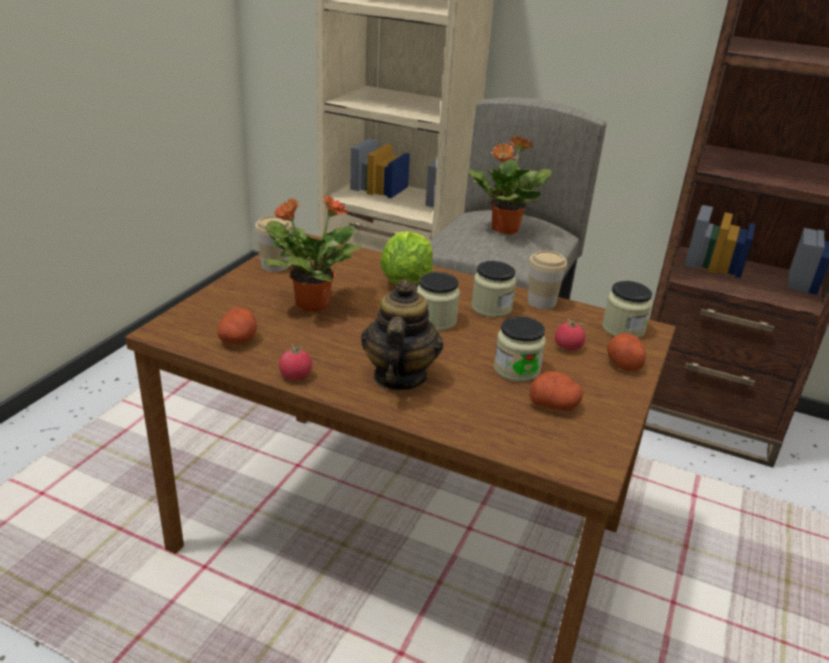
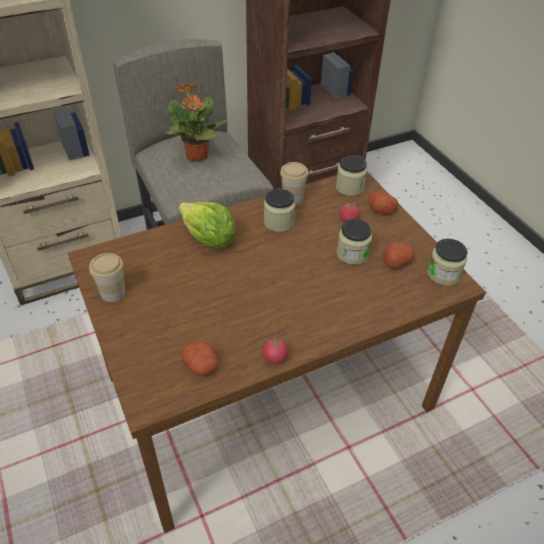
camera: 50 degrees left, 15 degrees up
potted plant [263,195,362,312] -> none
teapot [361,280,443,390] -> none
jar [417,272,460,331] -> jar moved to [427,239,468,286]

